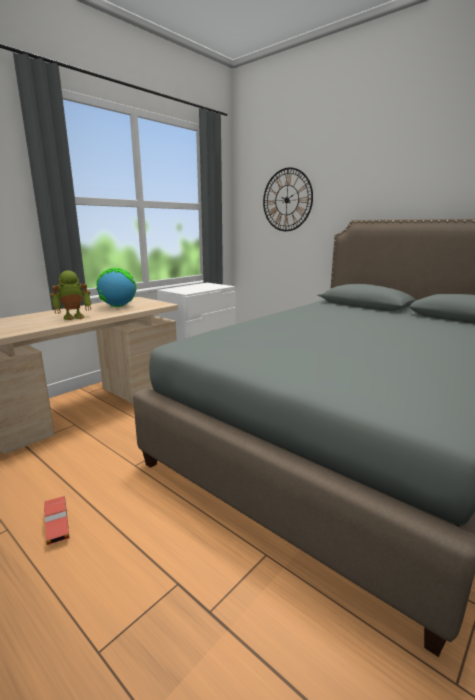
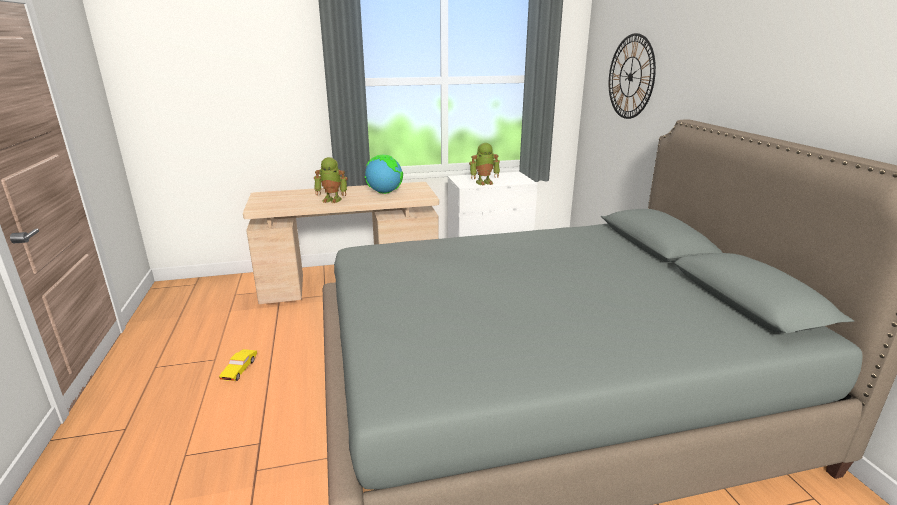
camera: 35 degrees right, 5 degrees up
red toy car [44,496,69,545] -> yellow toy car [219,349,257,381]
none -> toy robot [469,143,500,186]

